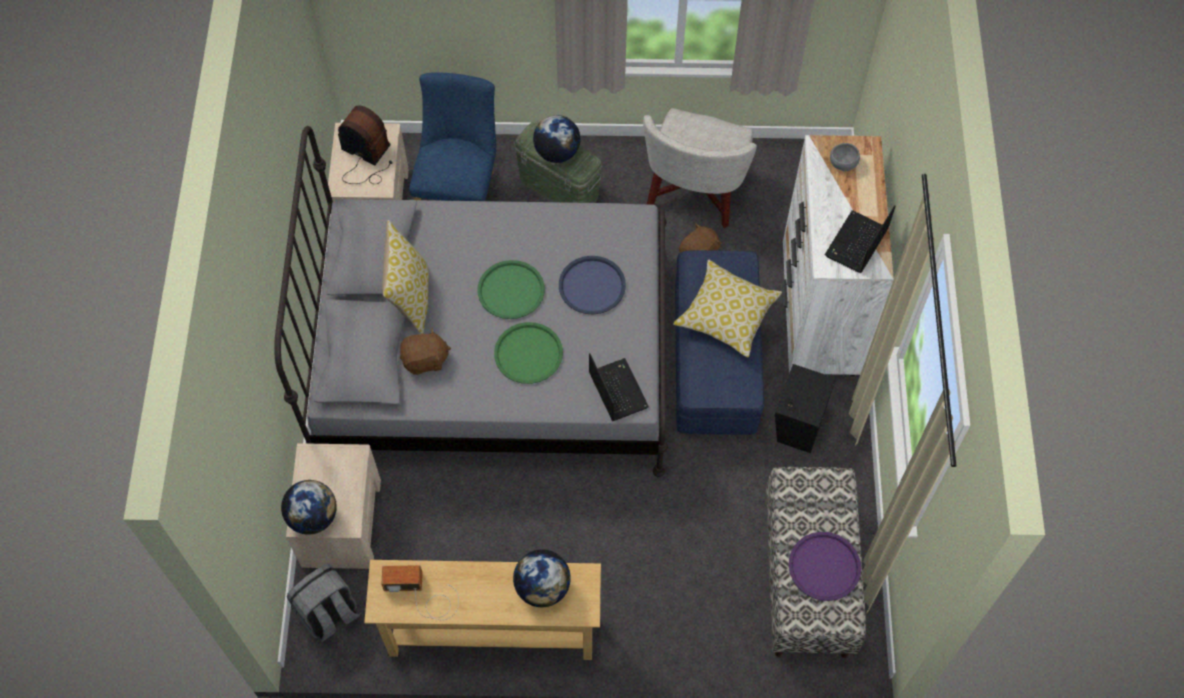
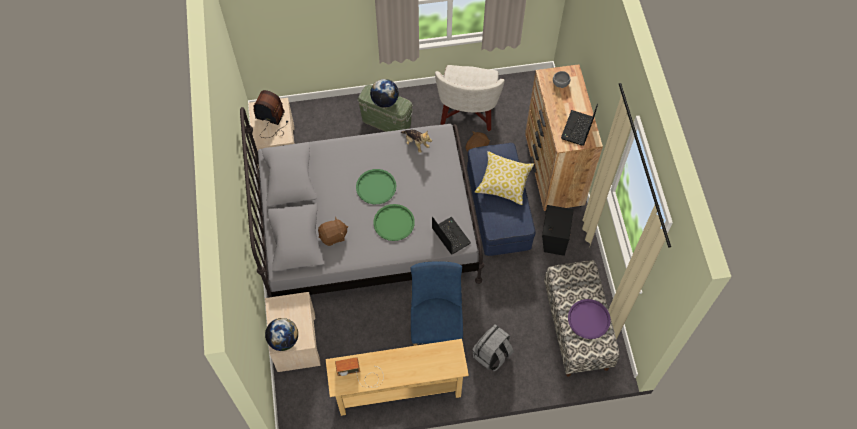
camera: 10 degrees left, 0 degrees up
grey backpack [287,564,360,642] -> grey backpack moved to [472,324,514,371]
pillow [382,220,429,334] -> none
blue chair [409,72,496,201] -> blue chair moved to [411,261,463,346]
globe [513,549,571,607] -> none
blue tray [559,256,626,314] -> none
white dresser [782,135,894,376] -> brown dresser [525,64,603,211]
none -> plush toy [401,129,432,153]

